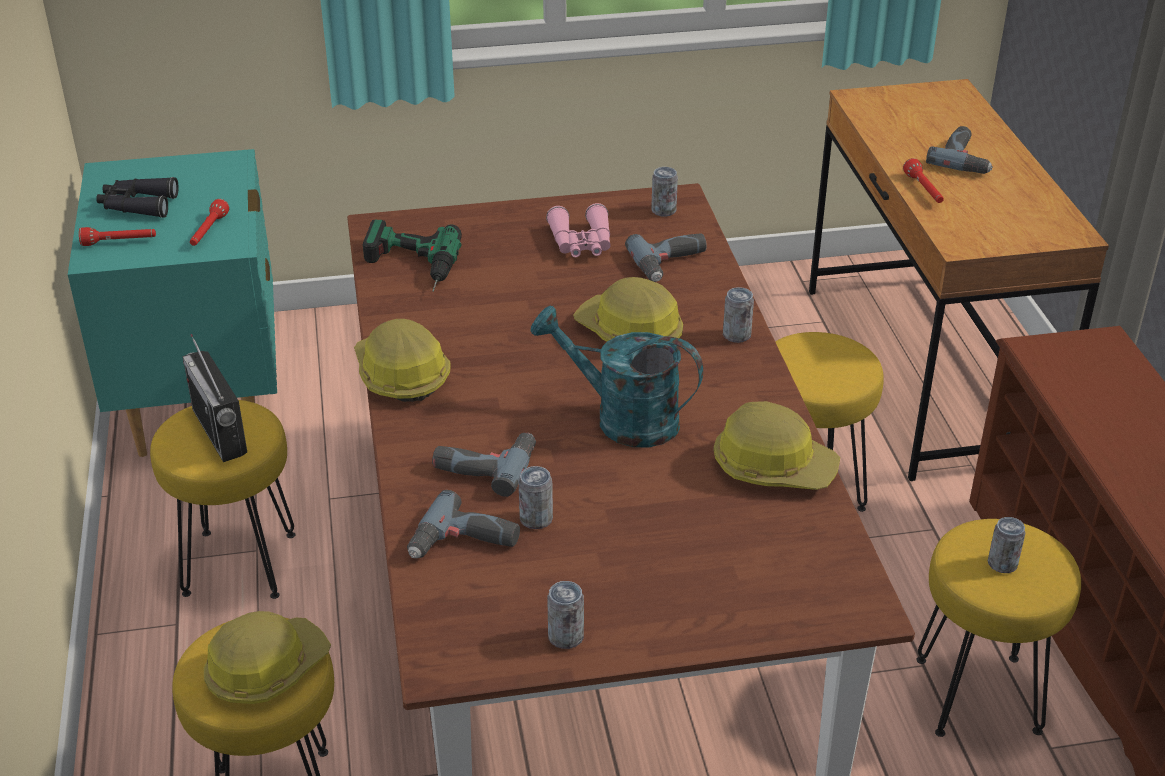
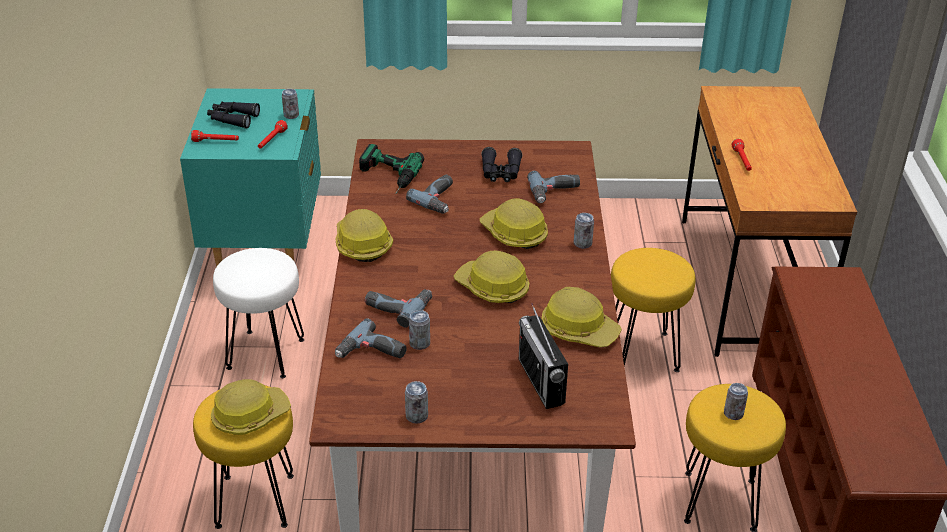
camera: 10 degrees right, 0 degrees up
yellow stool [150,400,295,599] -> white stool [213,248,304,378]
radio [182,334,247,462] -> radio moved to [519,303,568,409]
turquoise watering can [530,306,703,448] -> hard hat [454,250,529,303]
pink binoculars [546,203,611,257] -> black binoculars [481,147,522,182]
can [651,167,678,217] -> can moved to [282,89,299,119]
power drill [926,126,993,174] -> power drill moved to [406,175,453,214]

